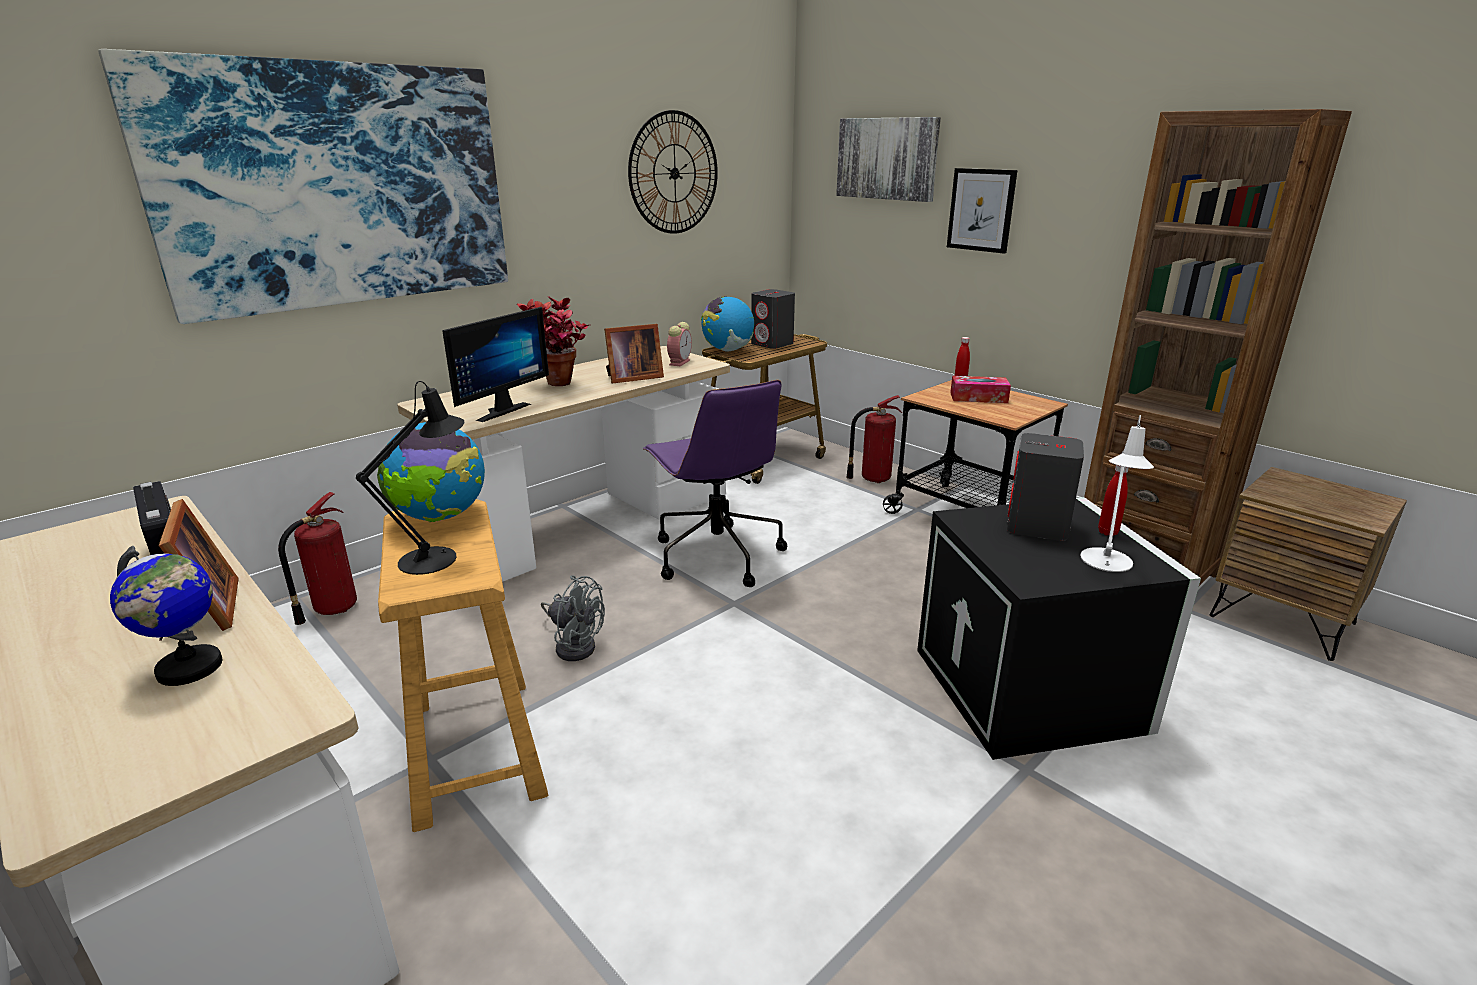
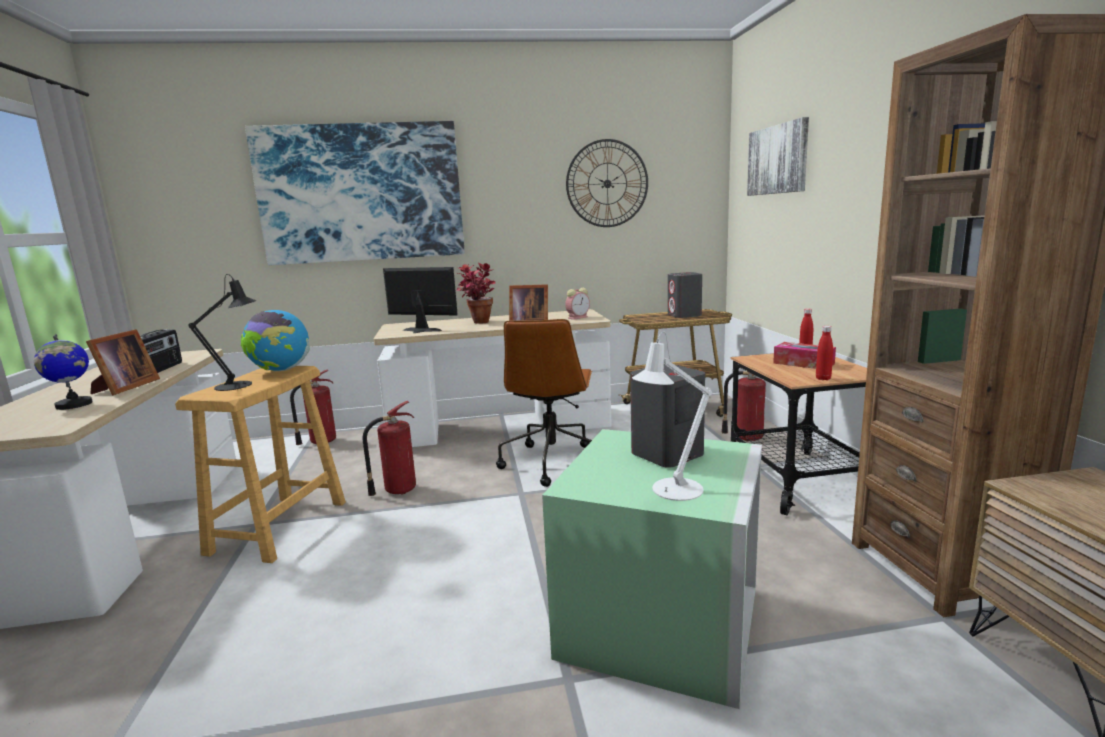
camera: 35 degrees right, 10 degrees down
monitor [442,307,549,422] -> monitor turned 135 degrees counterclockwise [383,267,458,333]
grey fan [541,576,605,661] -> fire extinguisher [363,401,416,496]
purple office chair [643,380,787,587] -> brown office chair [496,319,592,487]
globe [701,296,754,352] -> none
black storage box [917,497,1201,760] -> green storage box [542,429,762,709]
picture [947,168,1017,254] -> none
red bottle [1098,465,1129,536] -> red bottle moved to [816,326,833,380]

